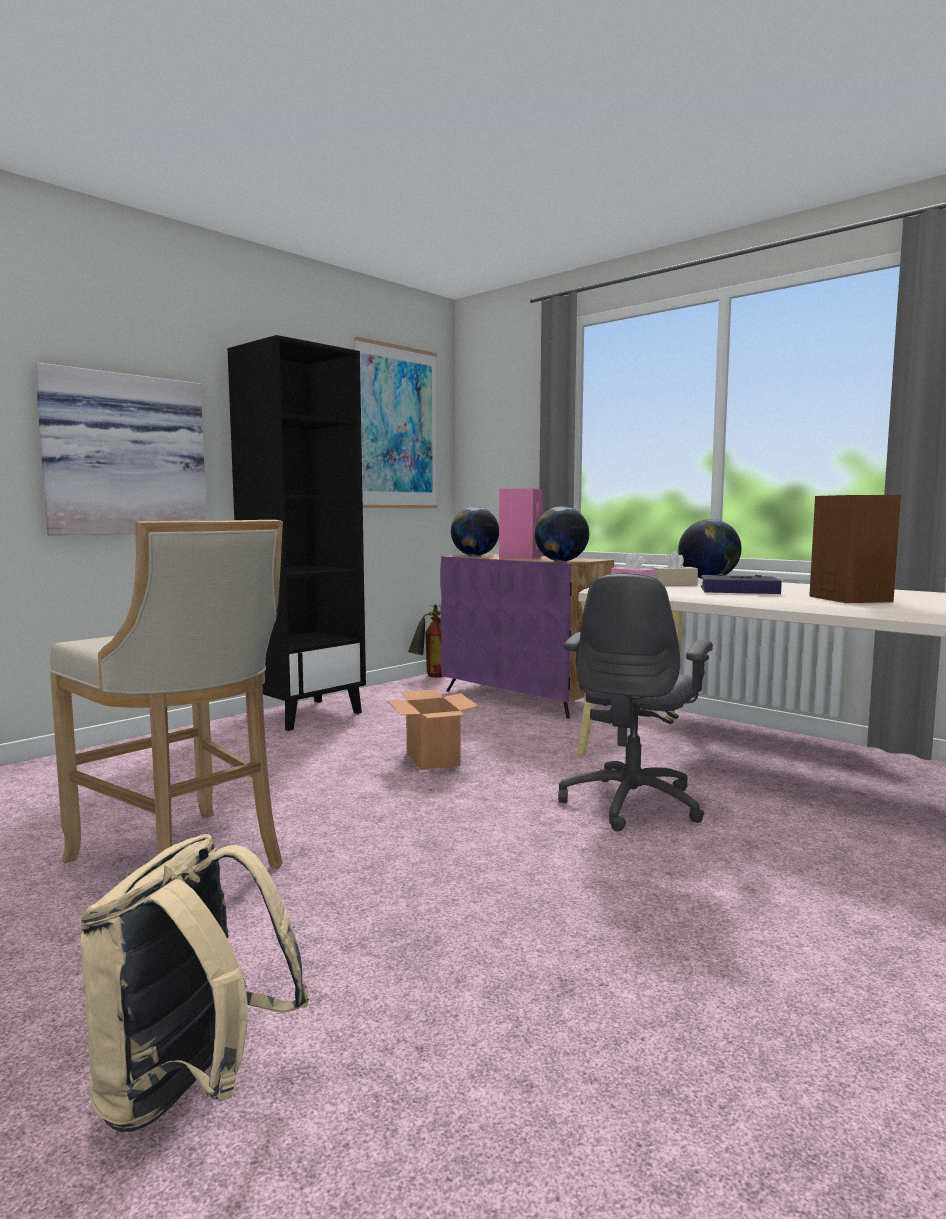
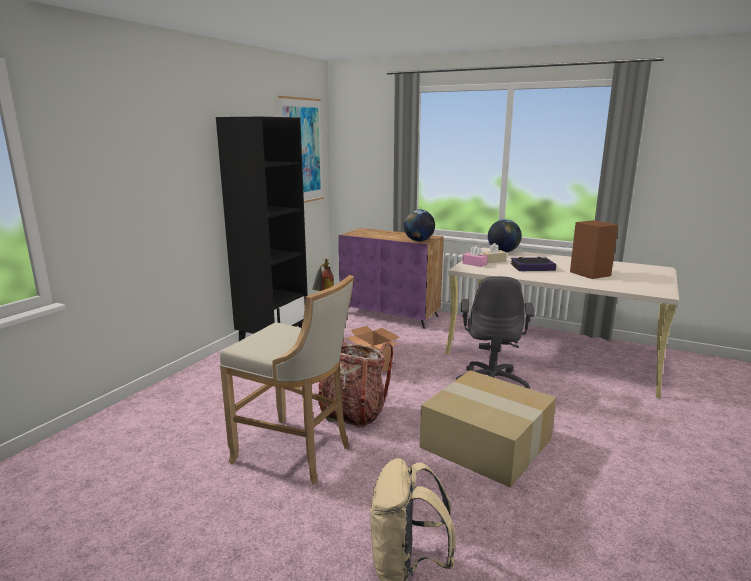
camera: 15 degrees left, 10 degrees up
picture [35,363,207,535] -> none
globe [451,507,499,556] -> none
pink speaker [499,489,542,559] -> none
none -> backpack [318,339,394,427]
none -> cardboard box [420,370,556,488]

